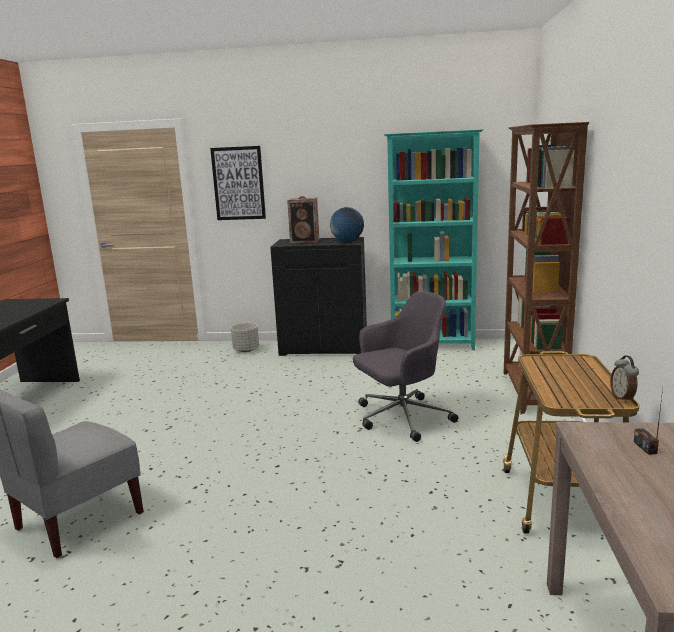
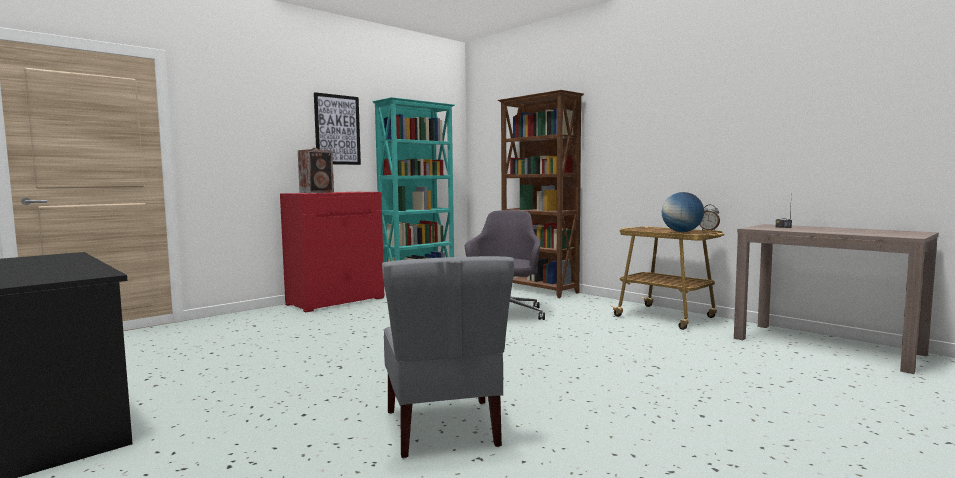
camera: 50 degrees left, 10 degrees down
picture [210,146,266,220] -> picture moved to [314,92,361,165]
grey planter [231,323,259,352] -> none
black cabinet [270,237,367,356] -> red cabinet [280,192,384,312]
globe [330,207,364,242] -> globe moved to [662,192,704,232]

